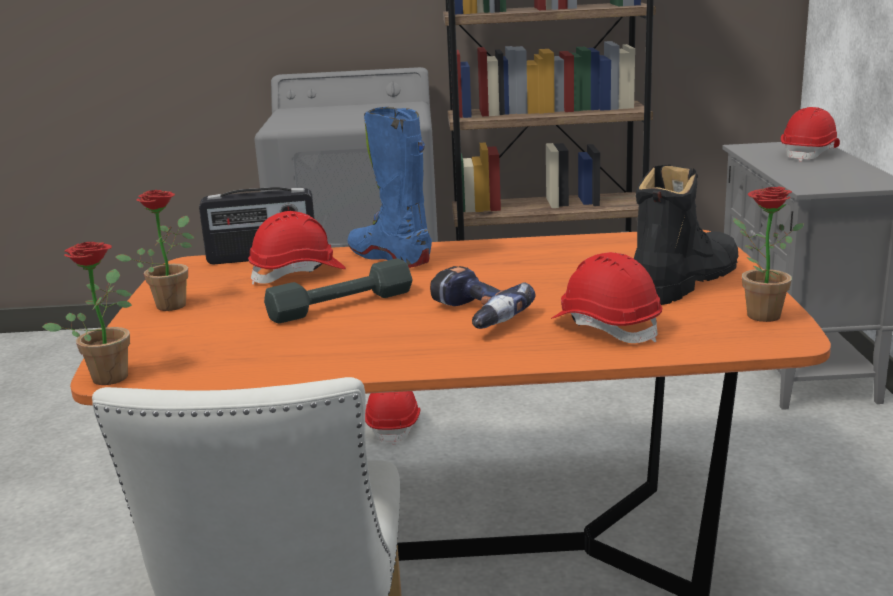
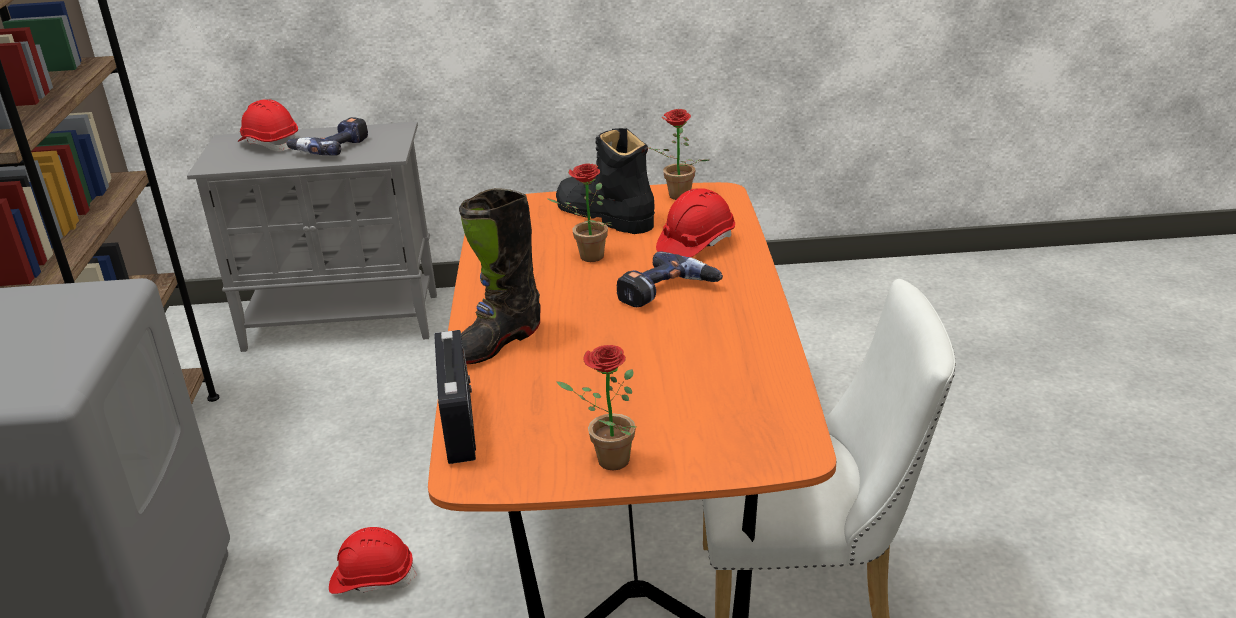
camera: 90 degrees left, 10 degrees up
potted plant [42,242,132,385] -> potted plant moved to [546,163,612,262]
red hard hat [248,211,346,285] -> none
grey dumbbell [264,258,413,323] -> none
blue boot [348,107,432,268] -> black boot [459,188,541,364]
none -> power drill [286,117,368,156]

